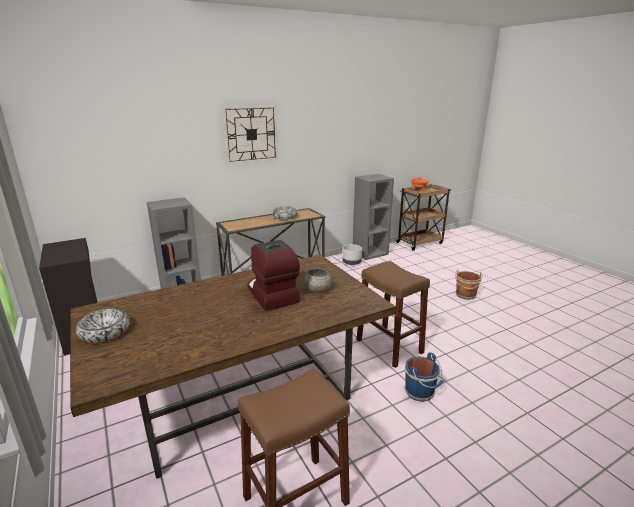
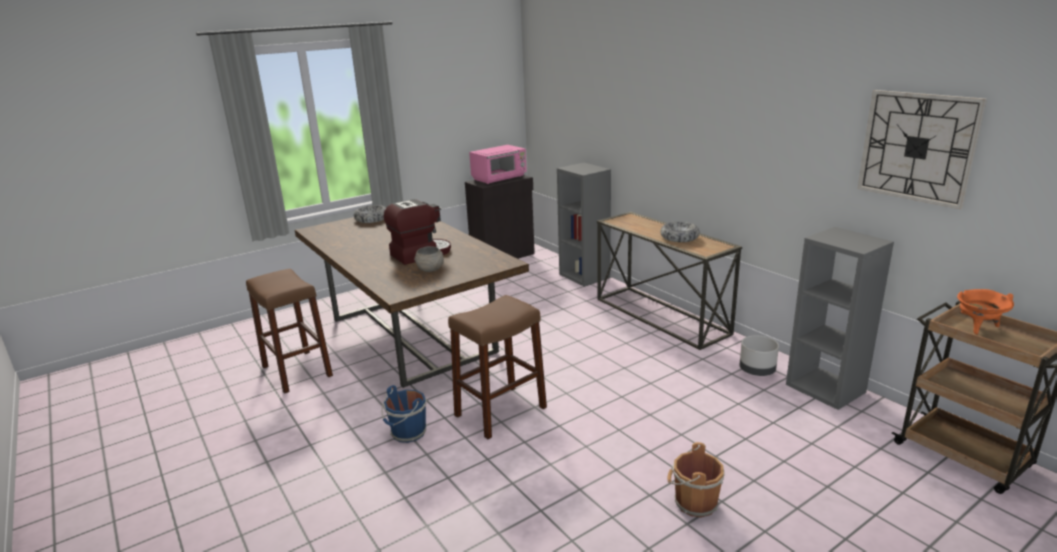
camera: 85 degrees right, 0 degrees up
wall clock [223,105,278,164] -> wall clock moved to [858,90,987,209]
none -> pink microwave [469,145,527,184]

